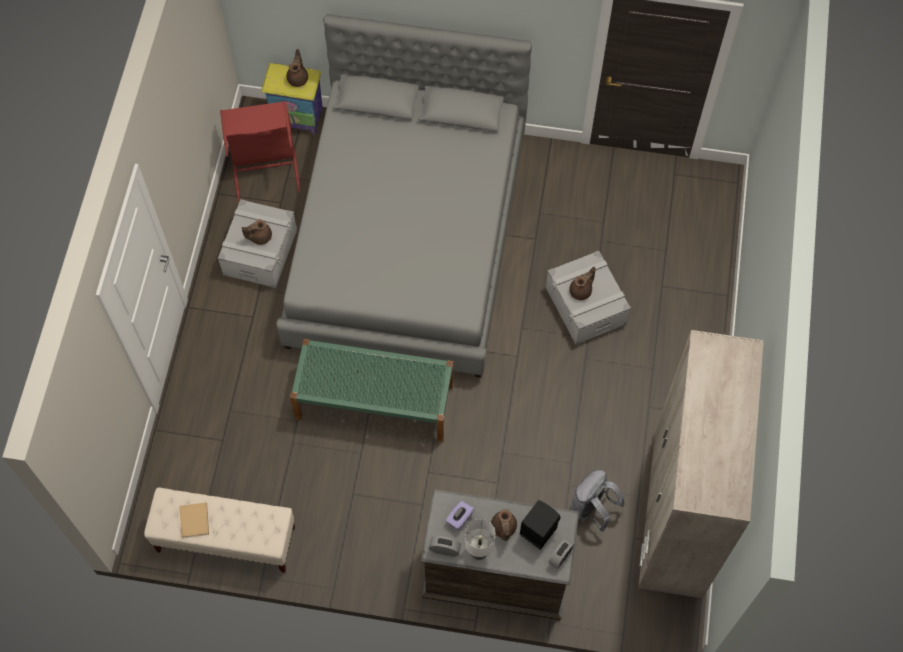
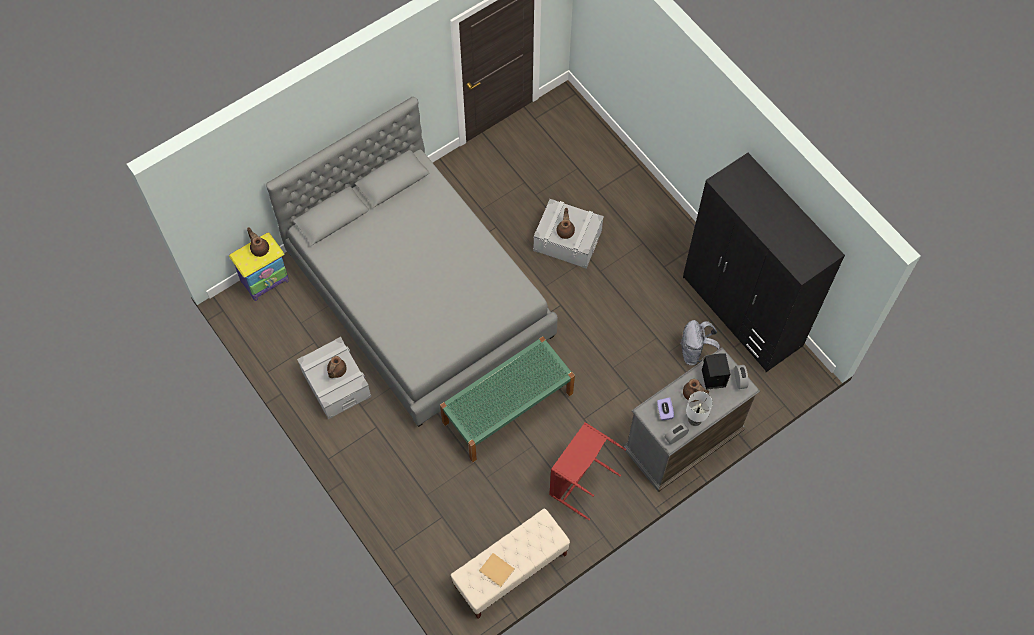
camera: 45 degrees left, 0 degrees up
red laundry basket [220,101,300,201] -> red laundry basket moved to [549,422,626,521]
beige wardrobe [639,330,764,598] -> black wardrobe [683,152,845,372]

